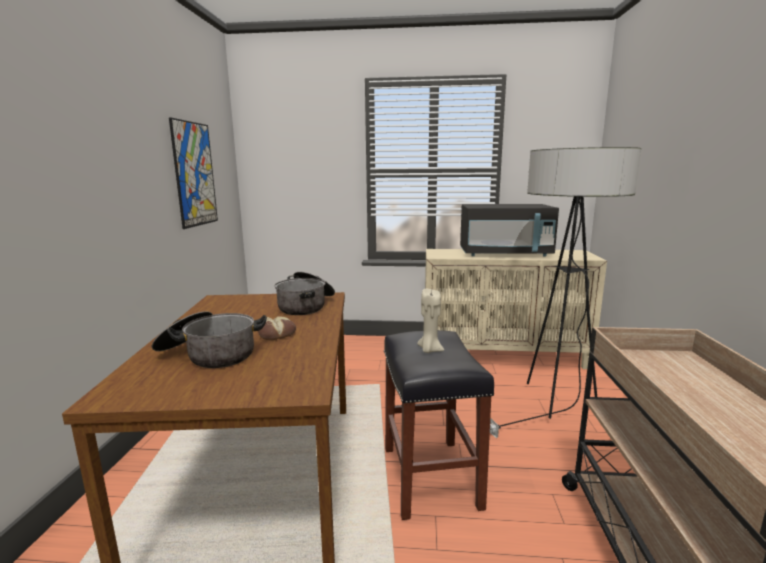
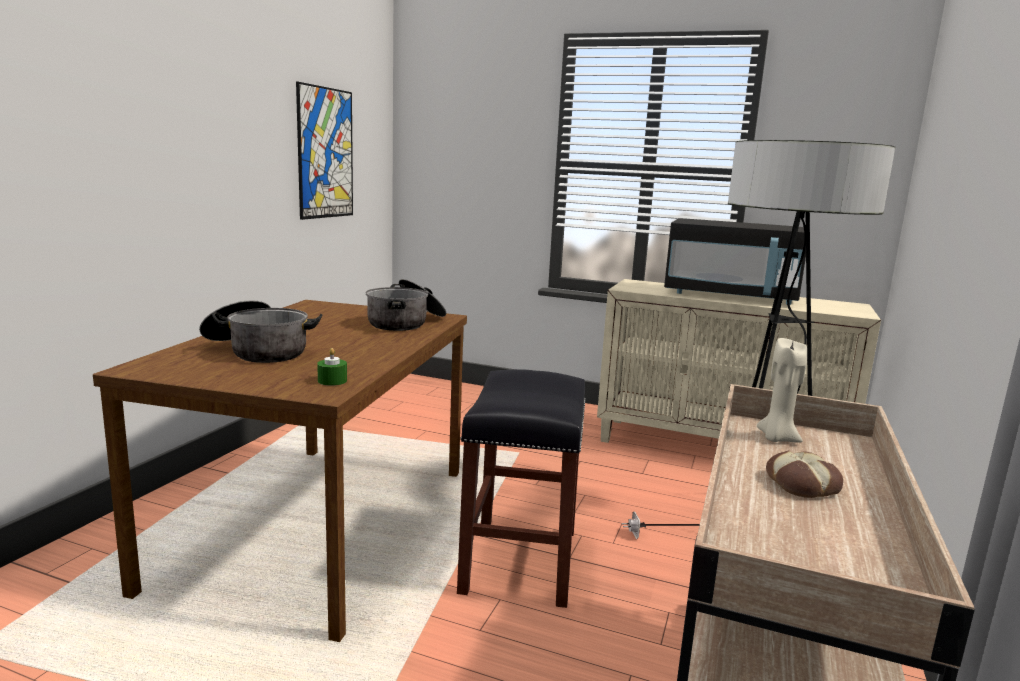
camera: 15 degrees right, 0 degrees up
bread [258,316,296,340] -> bread moved to [766,451,843,498]
beige candle [417,289,444,353] -> beige candle moved to [757,338,807,443]
none -> green candle [317,348,347,386]

